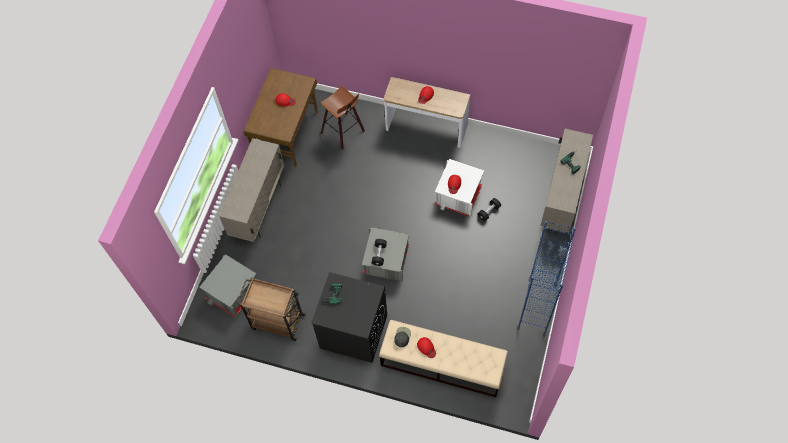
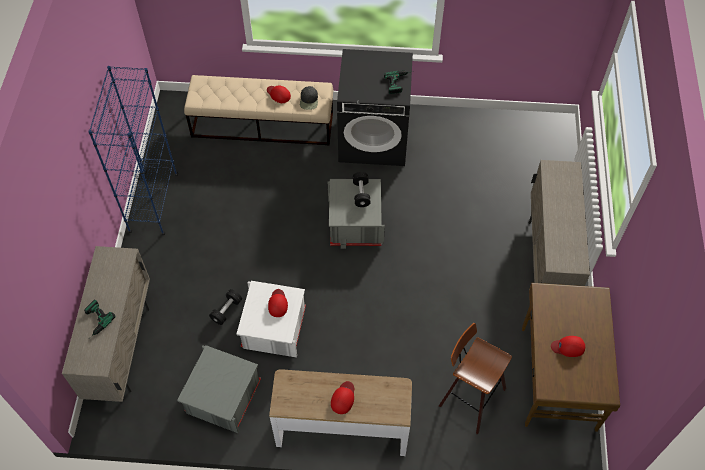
camera: 165 degrees right, 5 degrees down
grey storage box [199,254,257,317] -> grey storage box moved to [177,345,261,434]
brown cart [237,277,306,341] -> none

